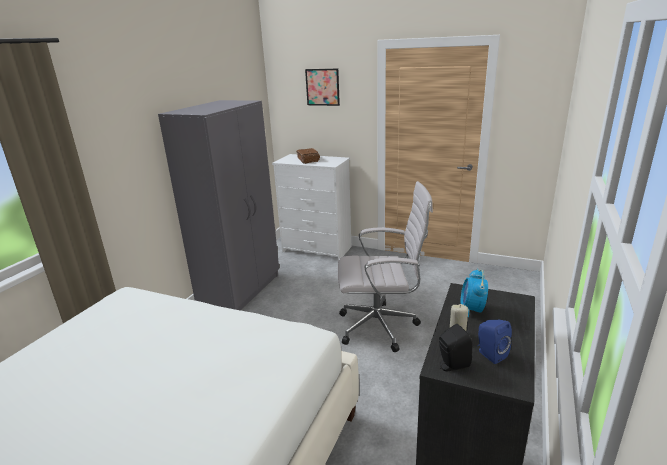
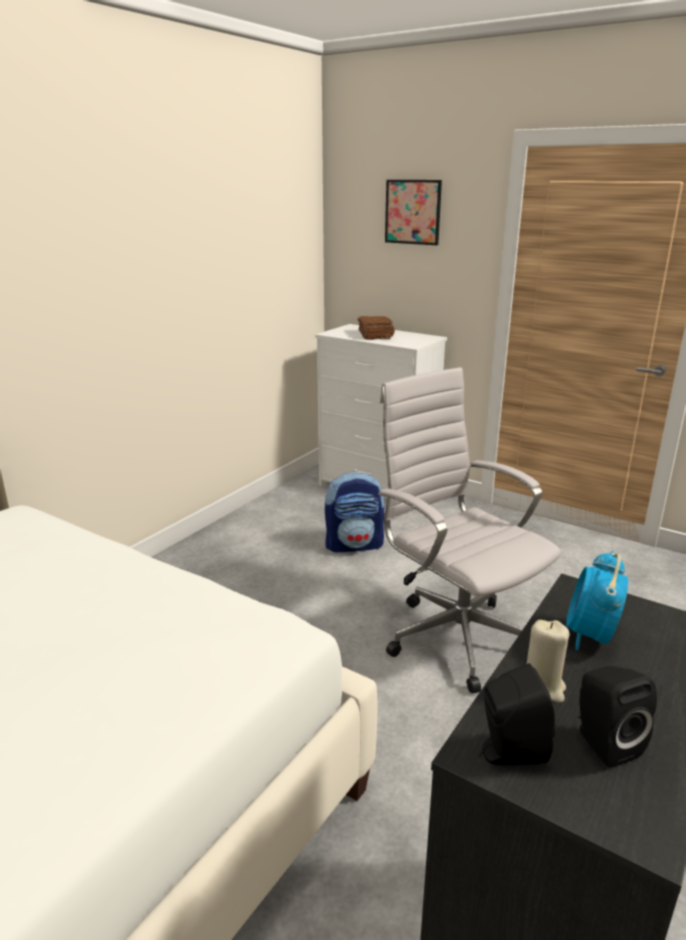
camera: 10 degrees right, 0 degrees up
grey wardrobe [158,100,279,310] -> none
white office chair [338,181,433,352] -> white office chair turned 135 degrees counterclockwise [378,367,561,694]
blue speaker [477,319,512,364] -> black speaker [578,666,657,768]
none -> backpack [325,471,384,552]

